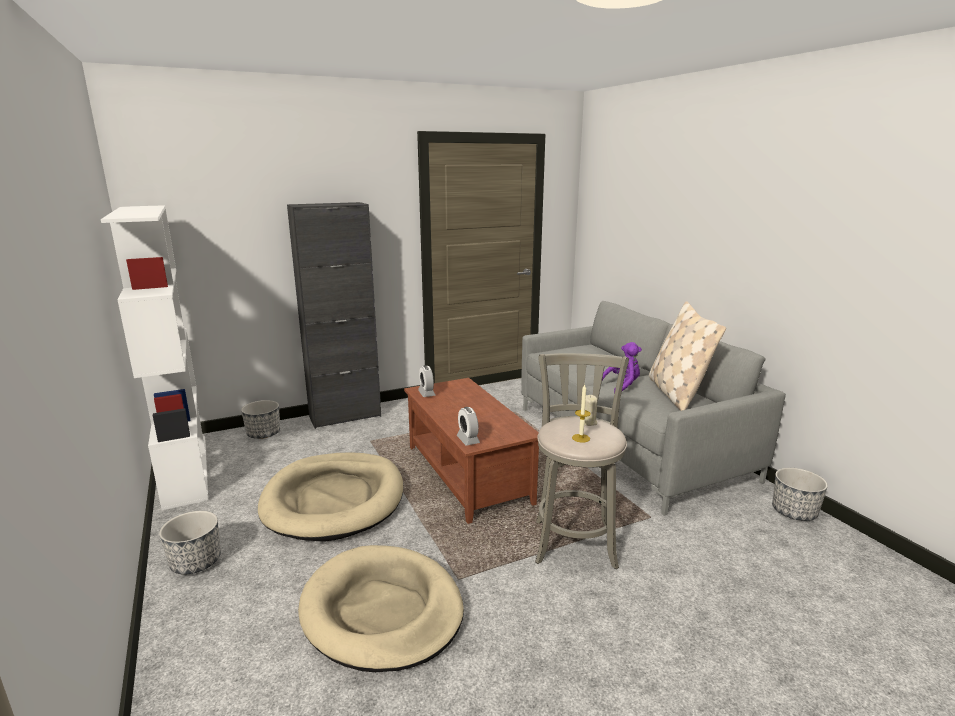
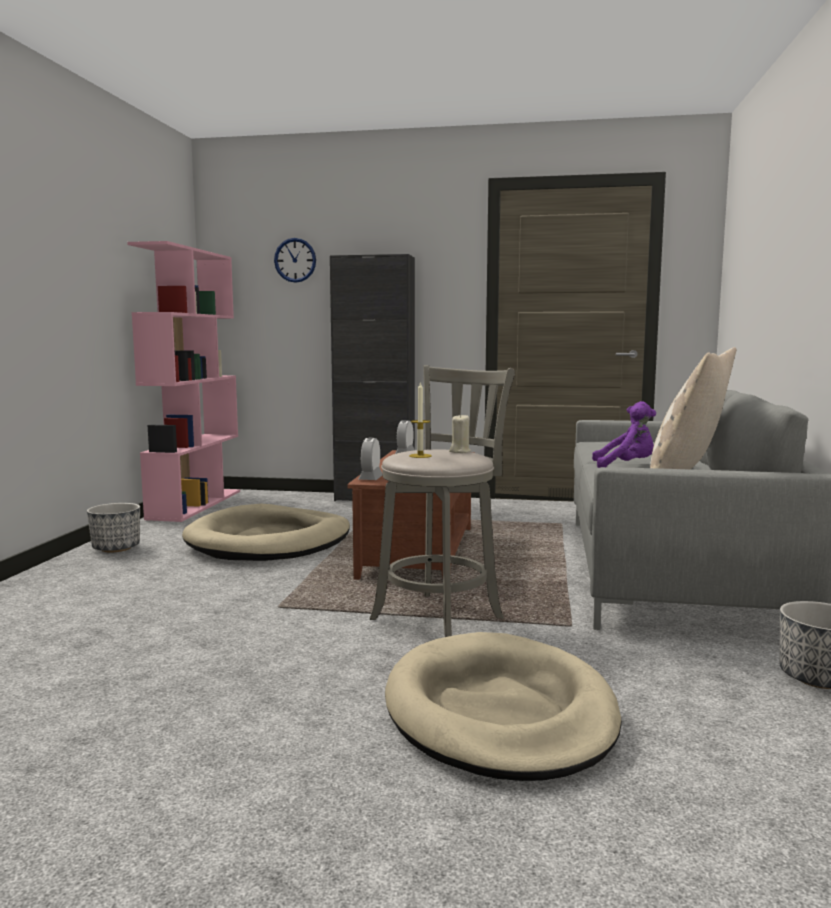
camera: 35 degrees right, 10 degrees down
white bookcase [101,205,208,510] -> pink bookcase [127,241,240,522]
planter [241,400,280,439] -> none
beige dog bed [298,545,464,672] -> beige dog bed moved to [385,632,622,781]
none -> wall clock [274,238,316,283]

